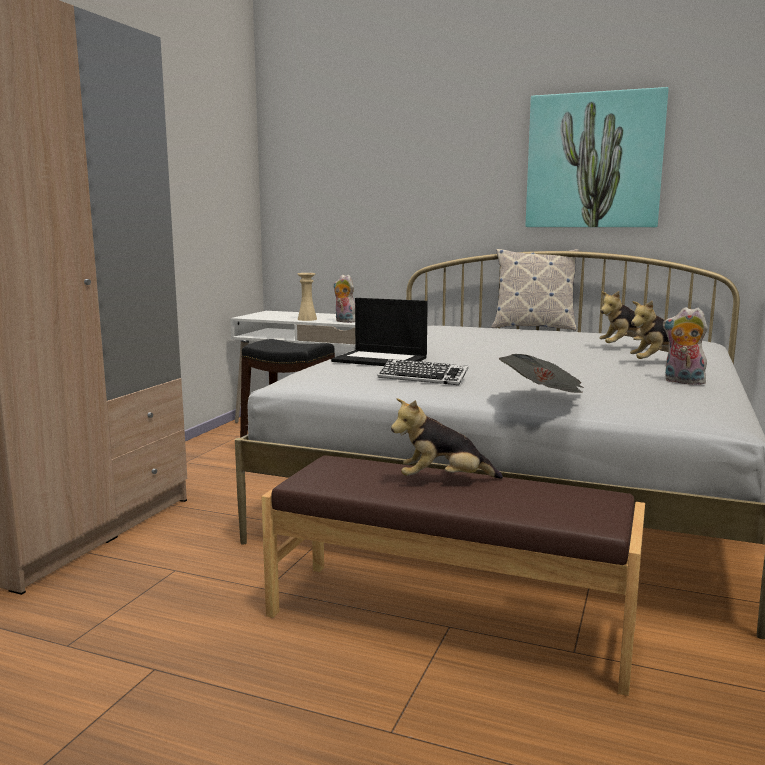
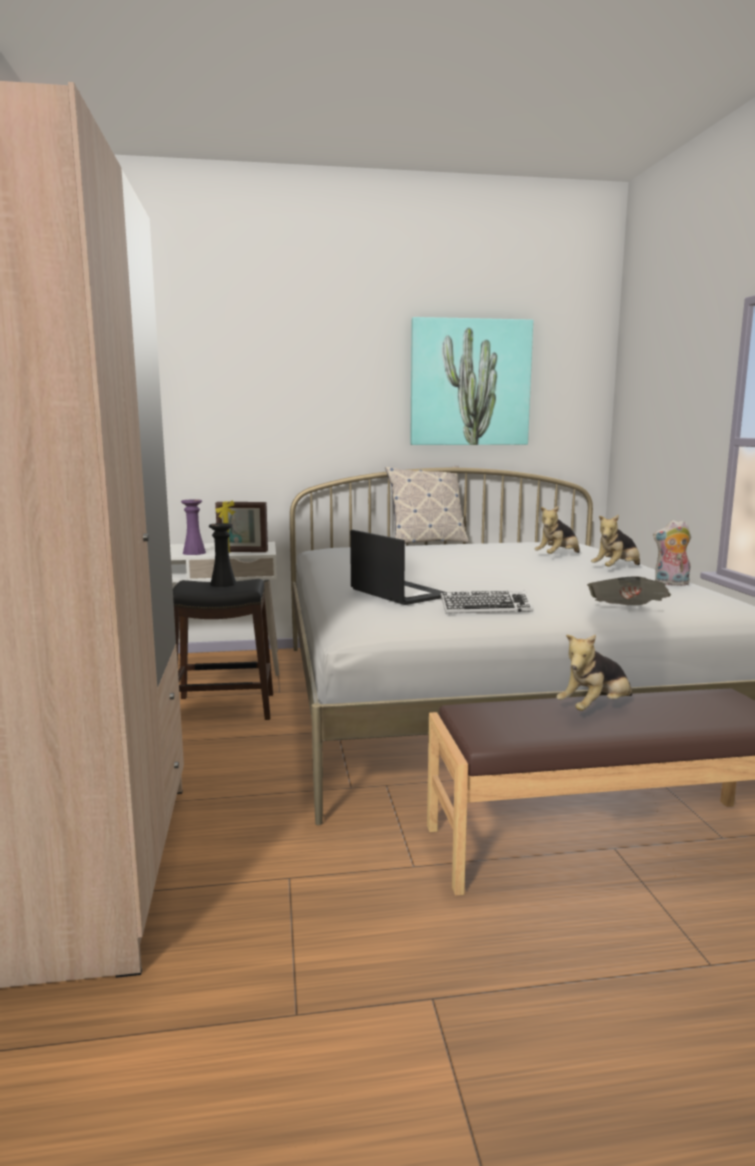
camera: 30 degrees left, 0 degrees up
beige vase [297,273,317,321] -> purple vase [181,499,206,555]
laptop [331,298,428,366] -> laptop turned 120 degrees counterclockwise [350,530,448,605]
plush toy [333,275,355,323] -> picture frame [215,501,268,553]
none -> black vase [209,523,236,587]

